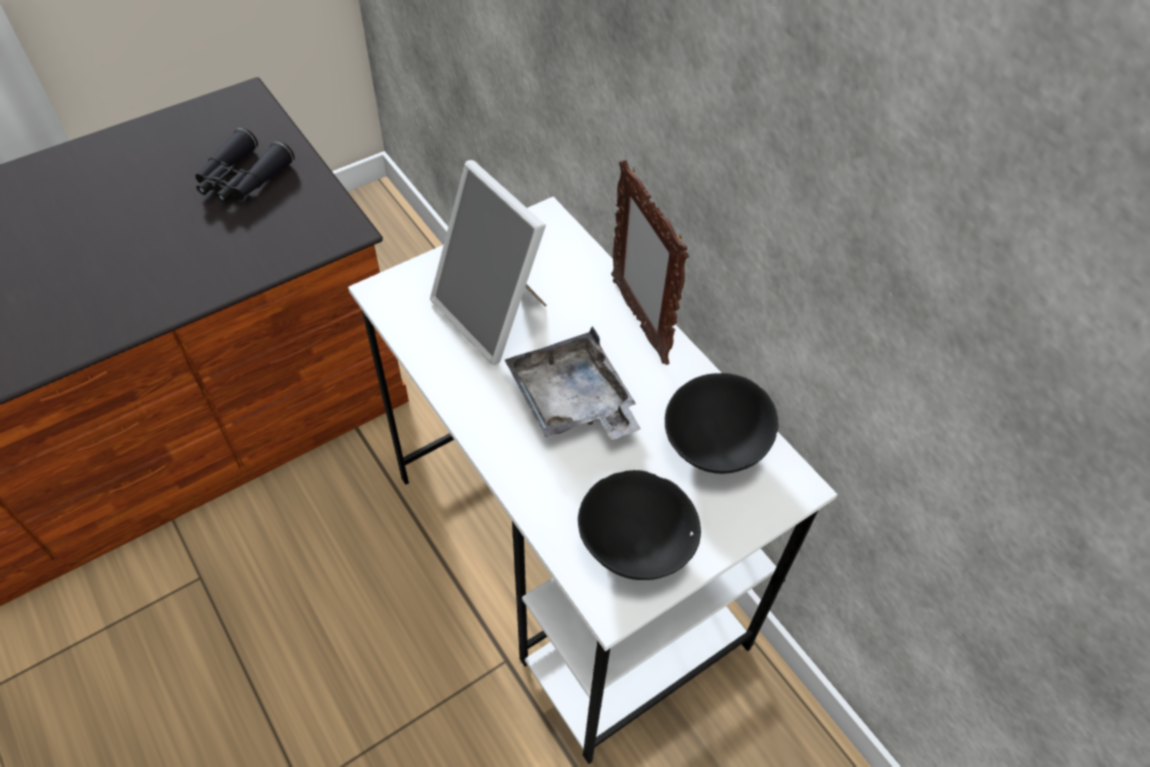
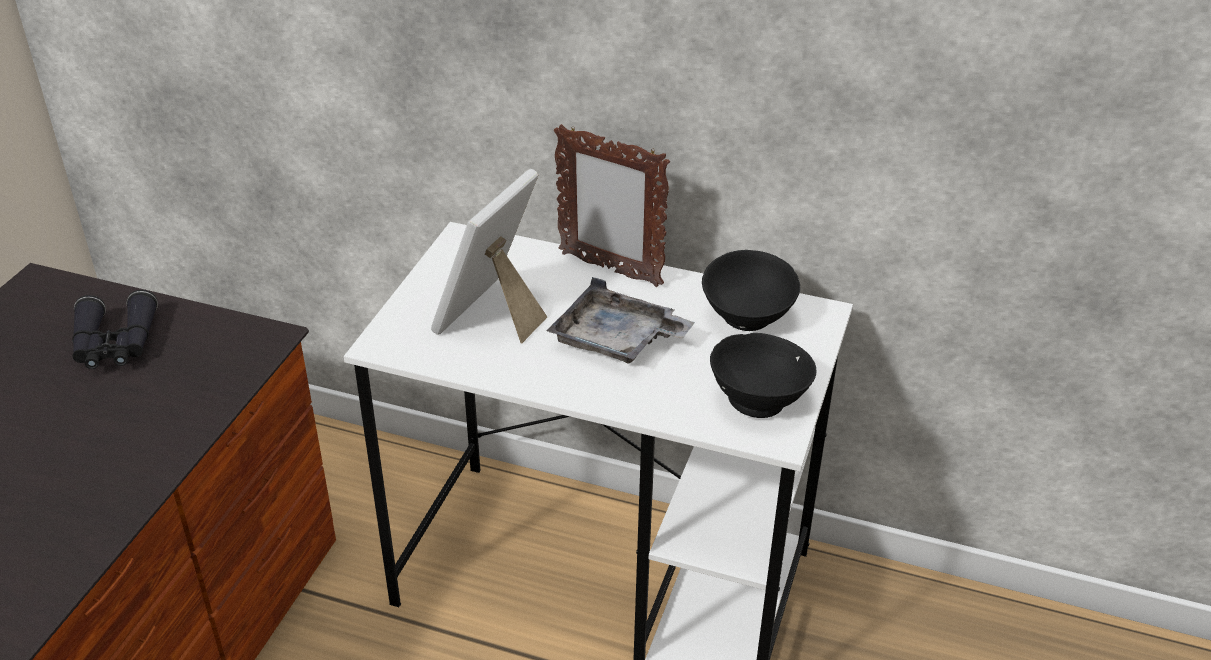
camera: 35 degrees left, 15 degrees down
picture frame [430,160,547,365] -> picture frame turned 105 degrees clockwise [431,169,547,343]

